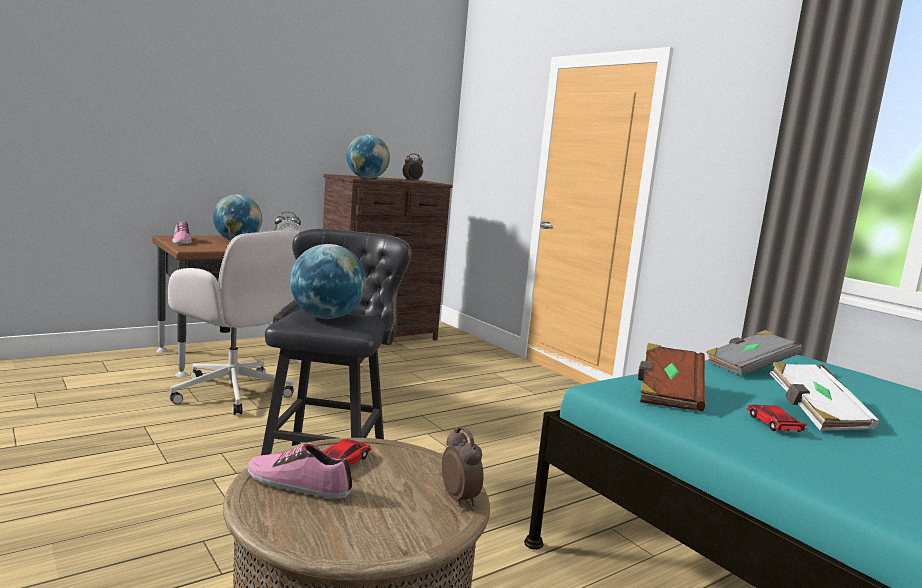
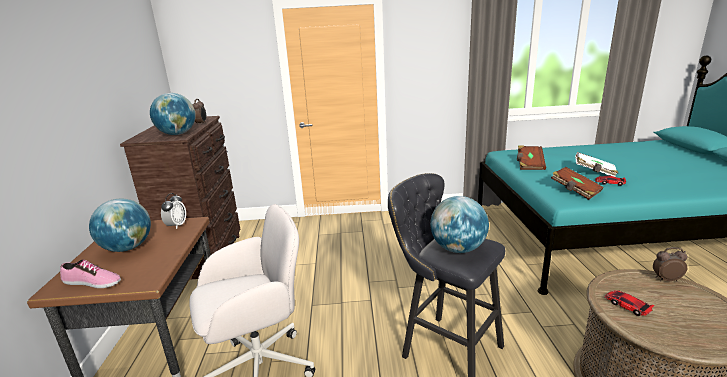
camera: 55 degrees left, 10 degrees up
shoe [247,444,353,499] -> none
grey book [706,330,803,376] -> brown book [517,145,546,170]

